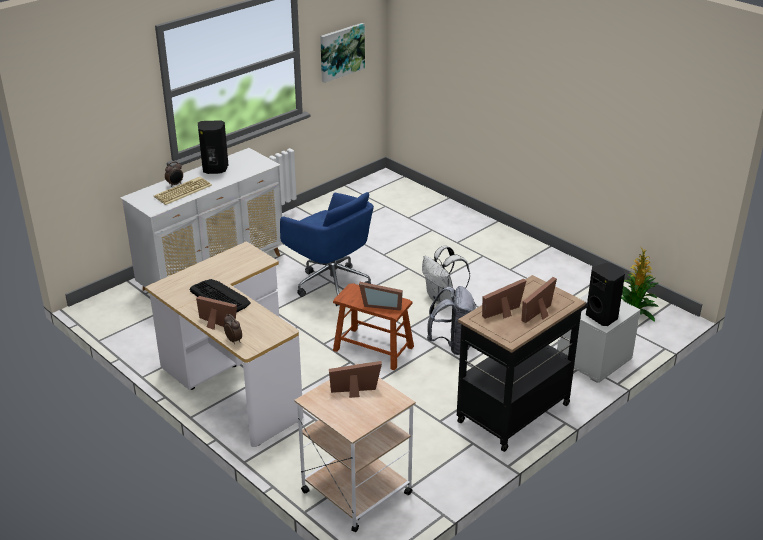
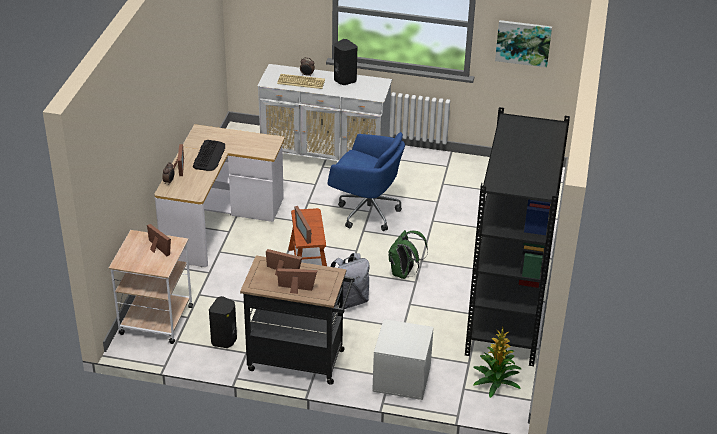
camera: 55 degrees right, 5 degrees up
blue office chair [280,192,374,306] -> blue office chair turned 75 degrees counterclockwise [328,132,405,231]
white backpack [422,245,470,304] -> green backpack [389,230,428,279]
black speaker [586,263,625,326] -> black speaker moved to [209,296,237,348]
none -> black bookcase [465,107,570,366]

